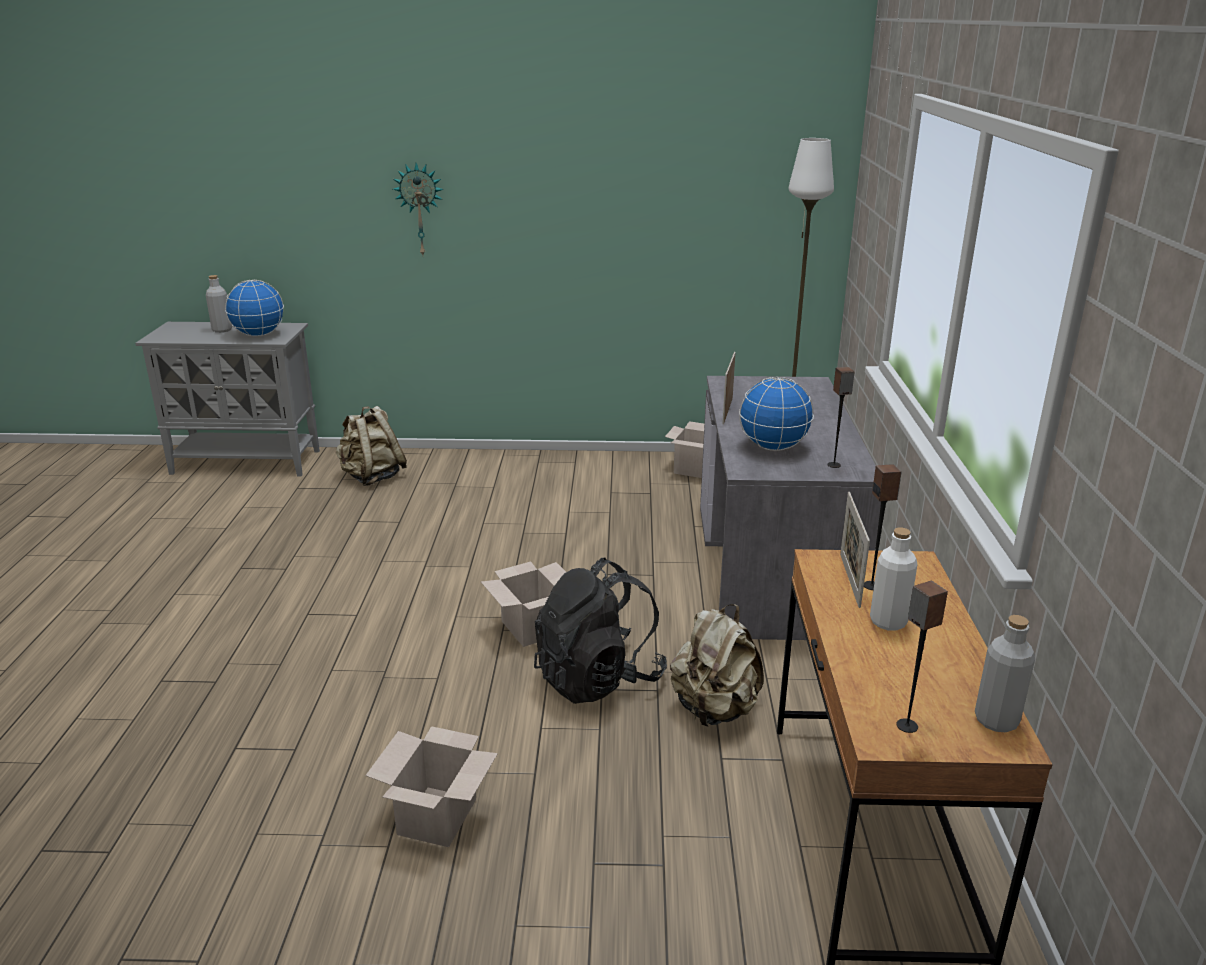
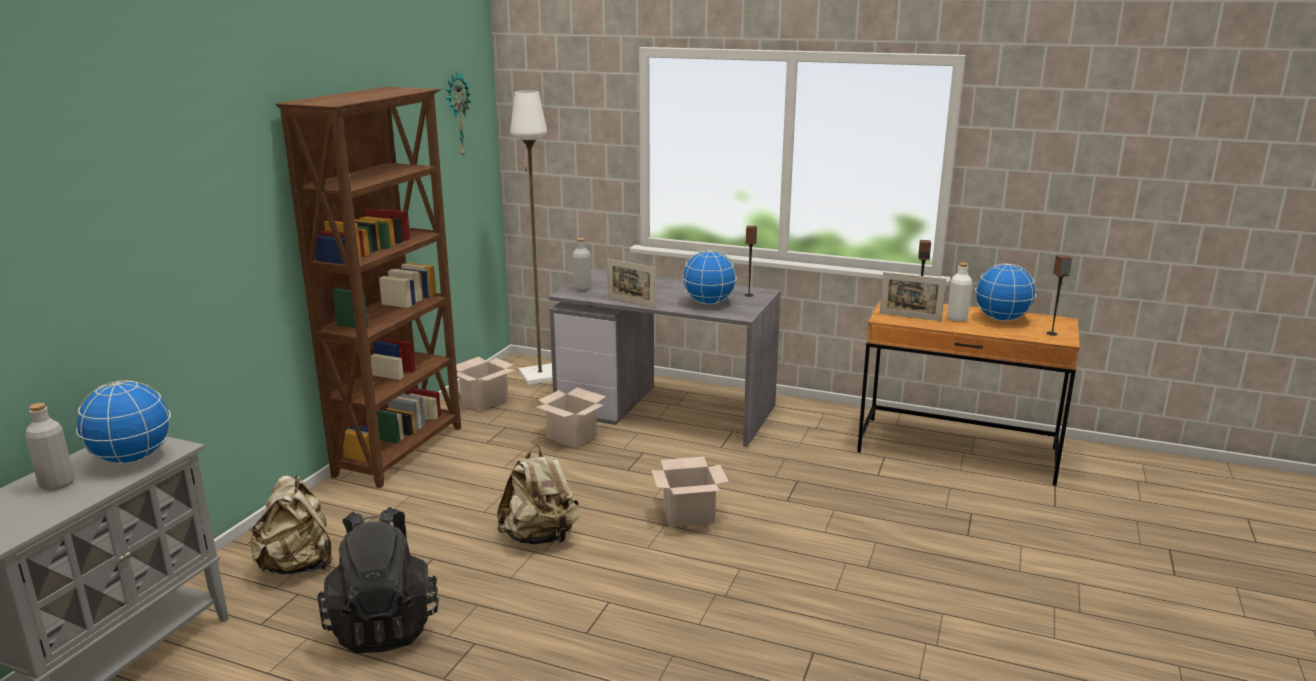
camera: 70 degrees left, 5 degrees down
cardboard box [365,726,498,847] -> cardboard box moved to [536,387,606,448]
wall clock [393,163,444,255] -> wall clock moved to [446,72,471,158]
black backpack [534,557,667,704] -> black backpack moved to [317,507,439,653]
beige backpack [670,604,764,727] -> beige backpack moved to [497,445,579,544]
grey bottle [975,615,1035,732] -> grey bottle moved to [572,238,591,291]
none -> brown bookcase [275,87,461,488]
none -> globe [975,263,1036,321]

